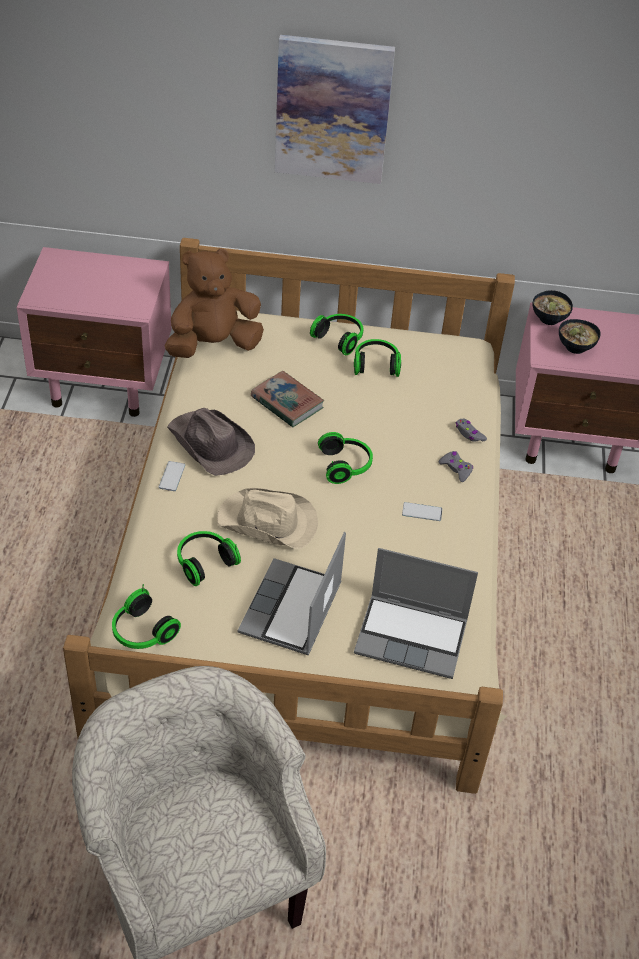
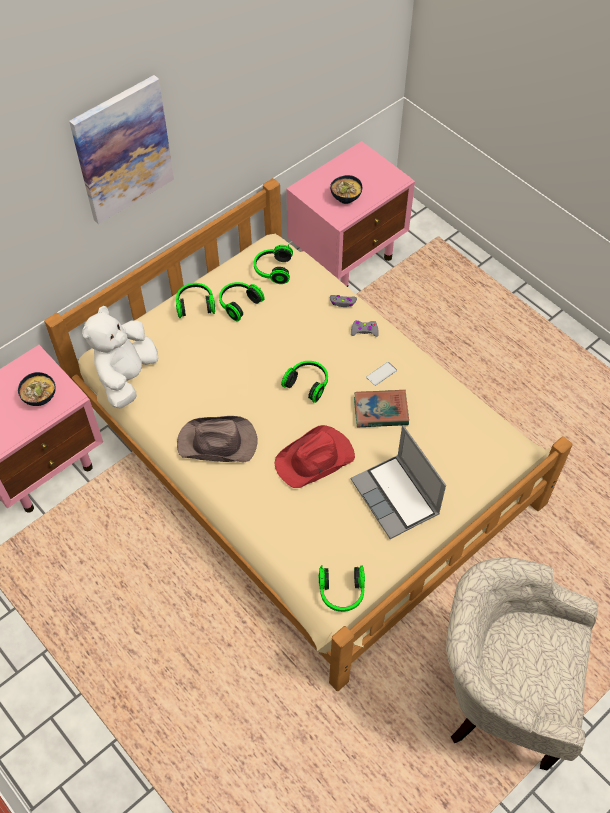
camera: 45 degrees left, 10 degrees up
phone [159,461,185,491] -> none
brown plush toy [164,248,264,358] -> white plush toy [82,306,159,409]
headphones [177,531,241,586] -> headphones moved to [254,244,293,284]
beige hat [217,488,318,549] -> red hat [274,425,355,488]
book [251,371,325,427] -> book moved to [354,390,409,427]
laptop [354,548,478,679] -> none
bowl [532,290,573,325] -> bowl moved to [18,372,56,406]

